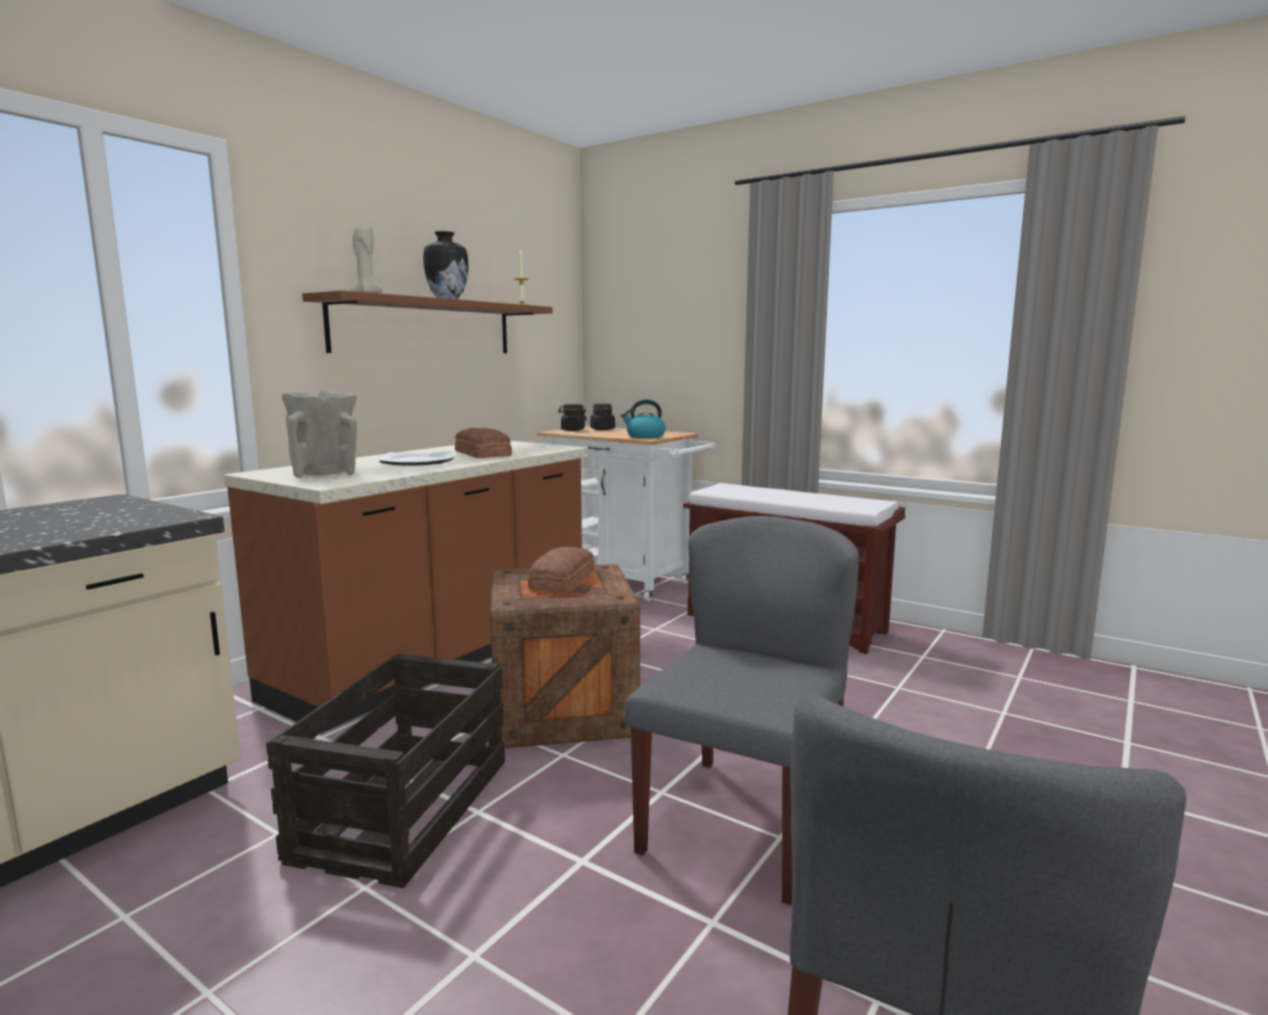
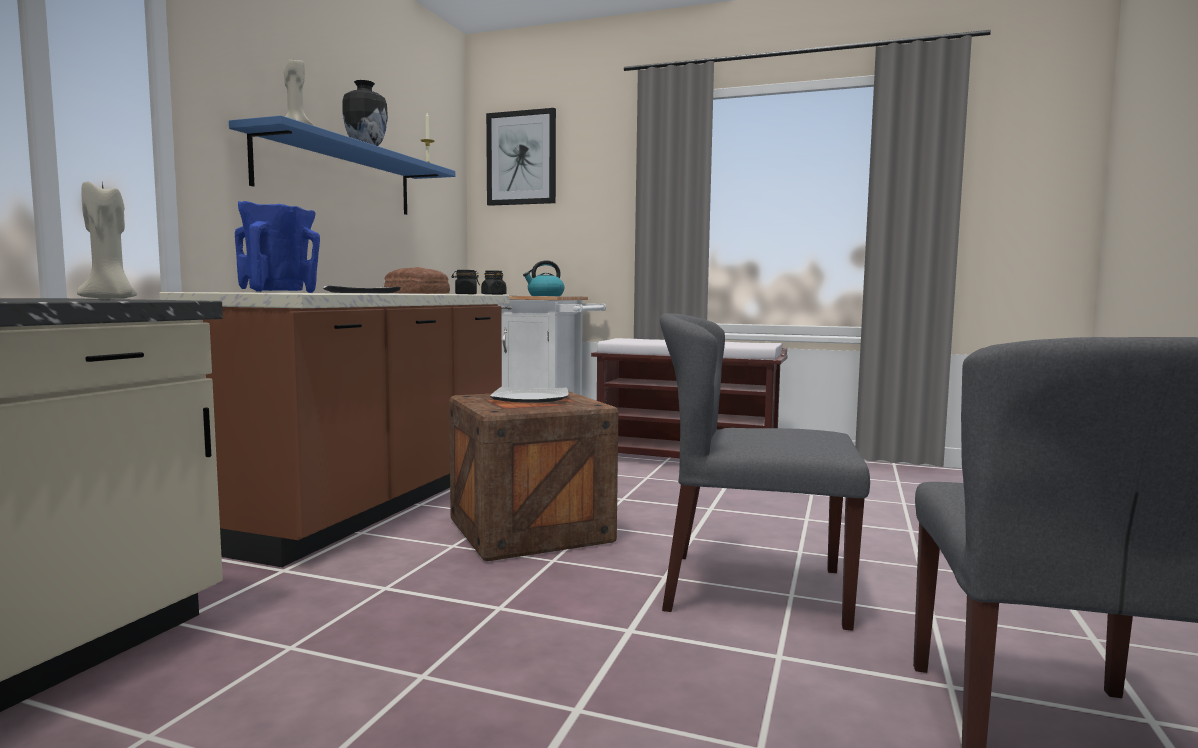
camera: 15 degrees left, 5 degrees down
crate [266,653,505,888] -> none
beige vase [282,391,357,478] -> blue vase [235,201,320,293]
brown shelf [302,290,553,353] -> blue shelf [229,116,455,215]
bread [528,547,595,593] -> plate [490,387,569,403]
grey chair [625,516,859,906] -> grey chair turned 90 degrees counterclockwise [660,313,870,631]
none -> beige candle [77,181,137,300]
none -> picture [486,108,556,206]

